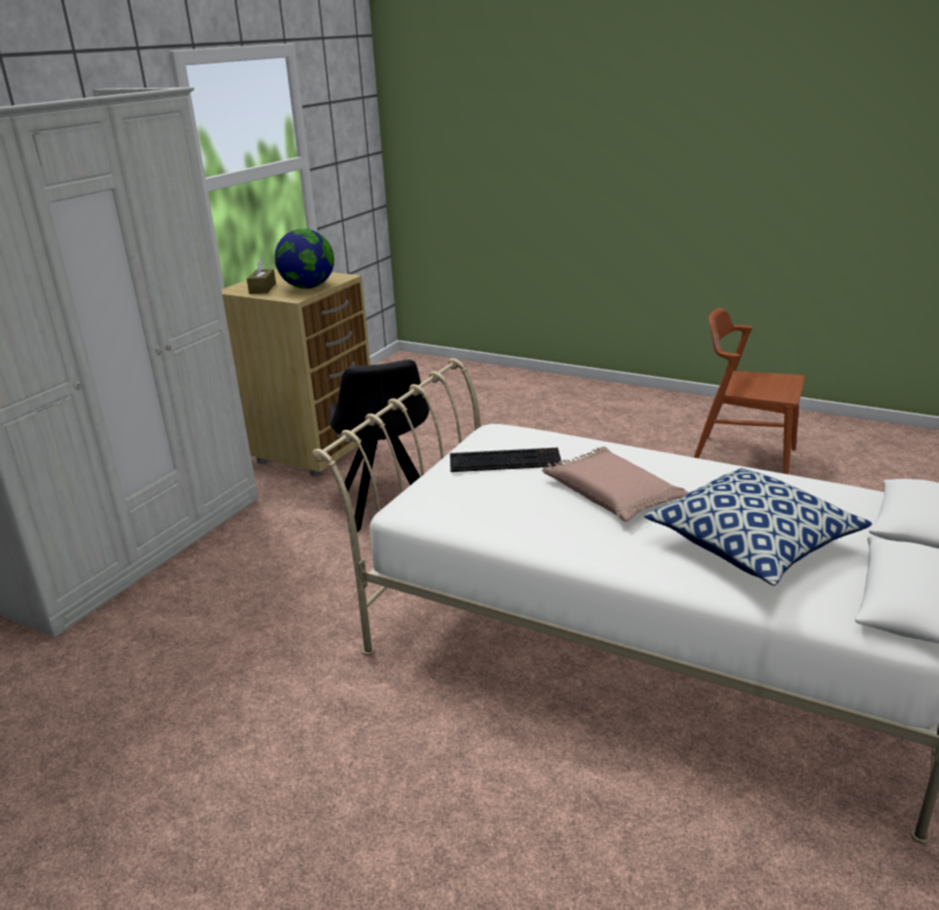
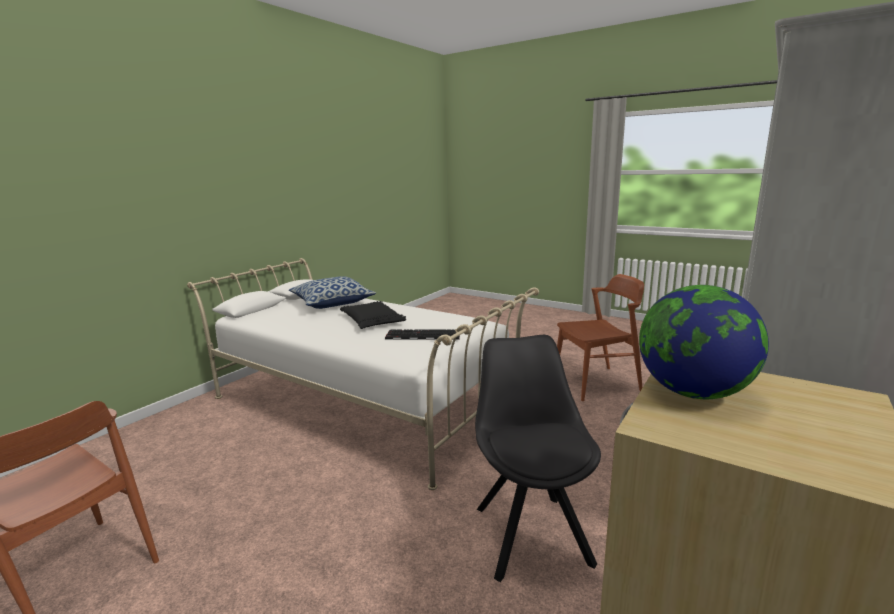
camera: 175 degrees left, 10 degrees down
brown tissue box [247,259,276,294] -> none
beige pillow [542,446,688,522] -> black pillow [340,301,406,329]
none -> brown chair [557,274,644,401]

